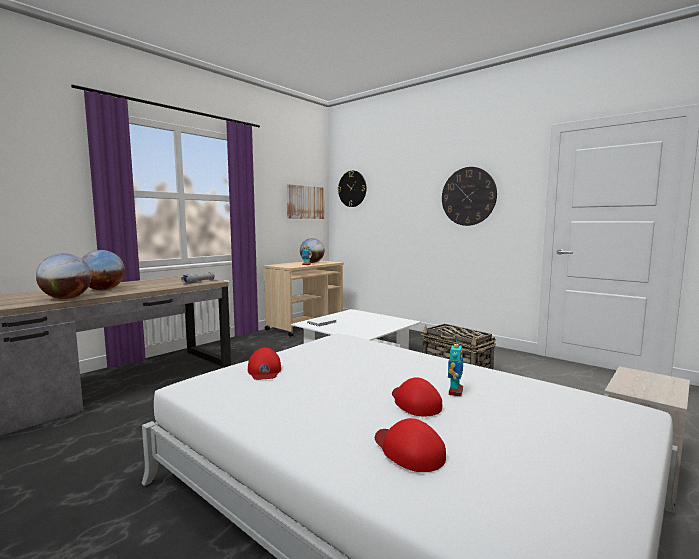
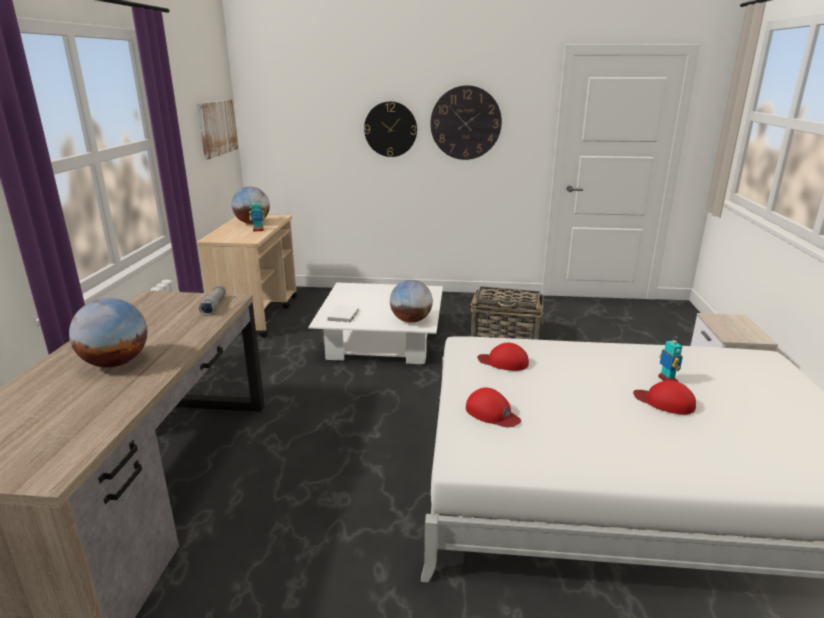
camera: 35 degrees left, 15 degrees up
globe [36,253,92,299] -> globe moved to [390,280,433,323]
wall clock [338,171,366,207] -> wall clock moved to [364,101,417,157]
red cap [375,418,446,472] -> red cap moved to [477,343,529,371]

